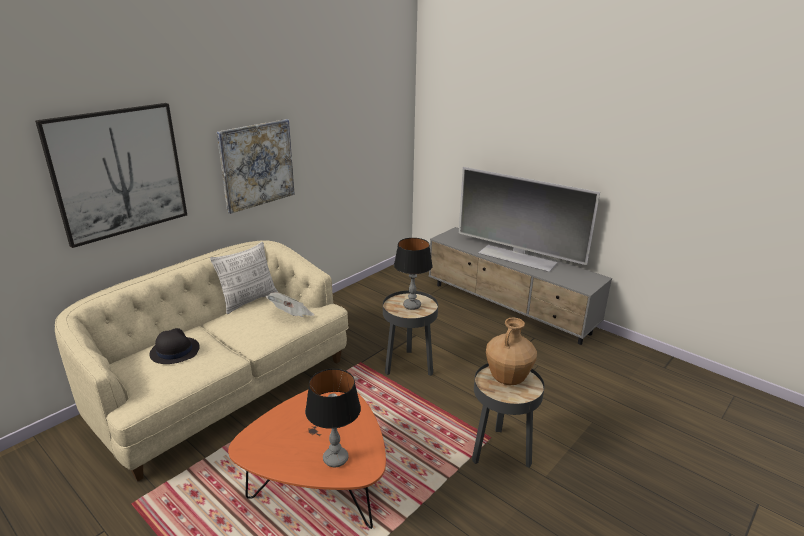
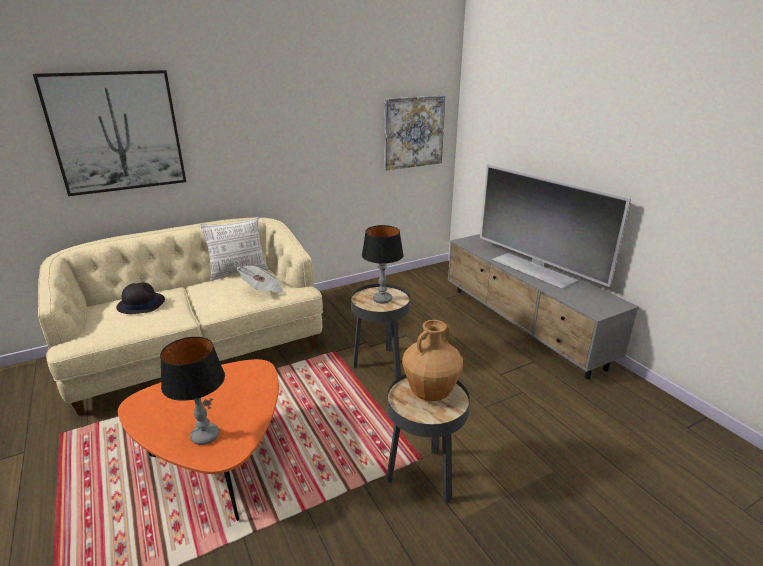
camera: 20 degrees right, 0 degrees up
picture [217,119,295,214] -> picture moved to [384,95,445,171]

